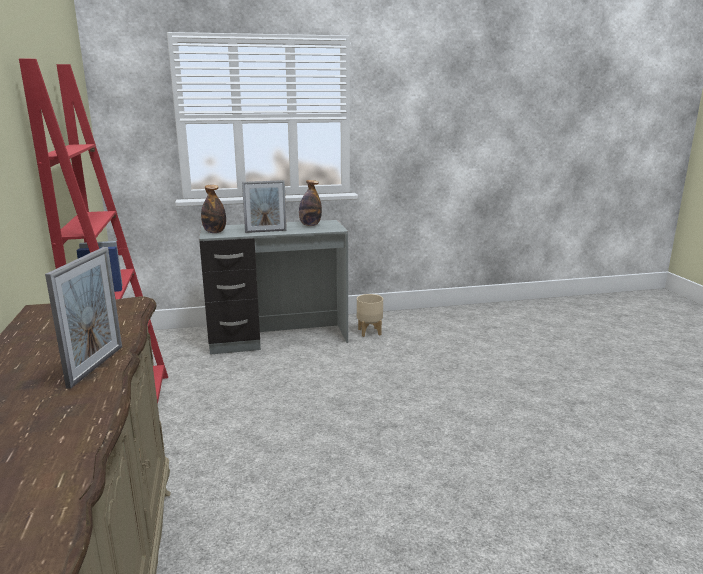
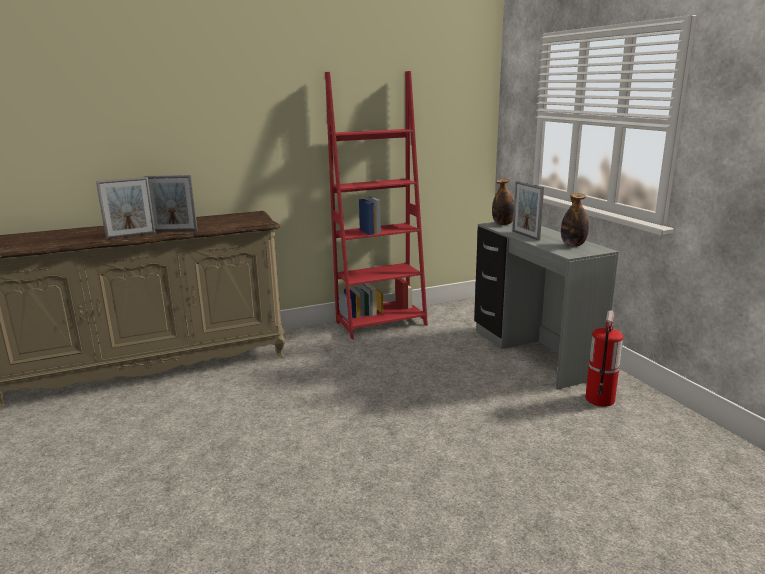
camera: 80 degrees right, 0 degrees up
beige planter [357,294,383,337] -> fire extinguisher [586,310,623,407]
none -> picture frame [96,177,156,239]

